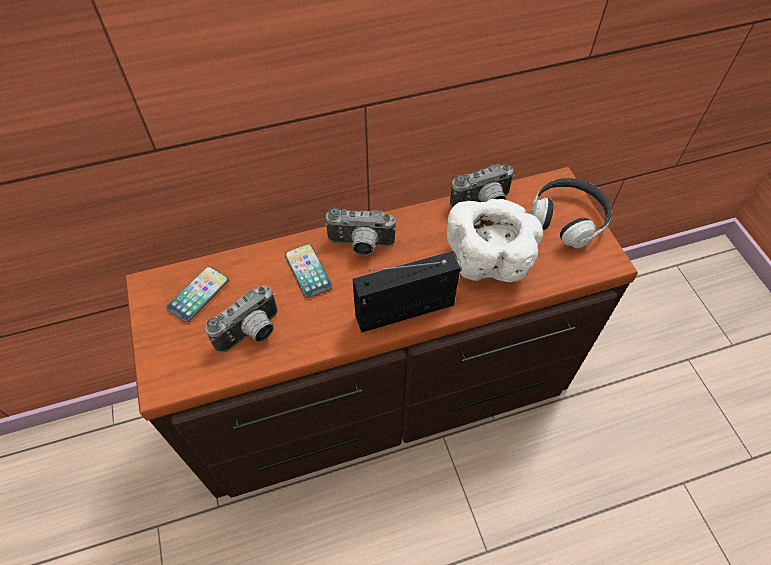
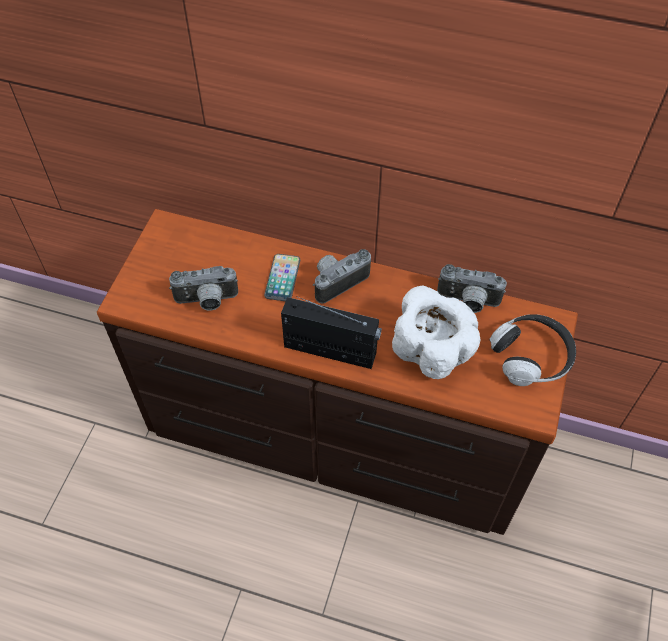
camera: 35 degrees right, 0 degrees up
phone [166,266,229,322] -> none
camera [325,207,396,255] -> camera turned 105 degrees clockwise [313,249,371,303]

